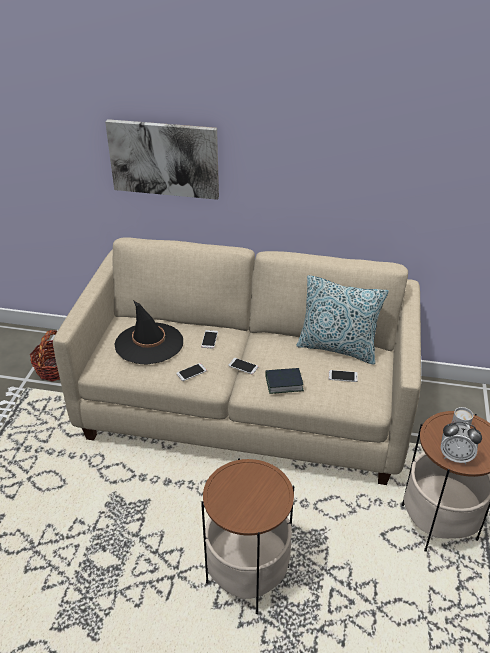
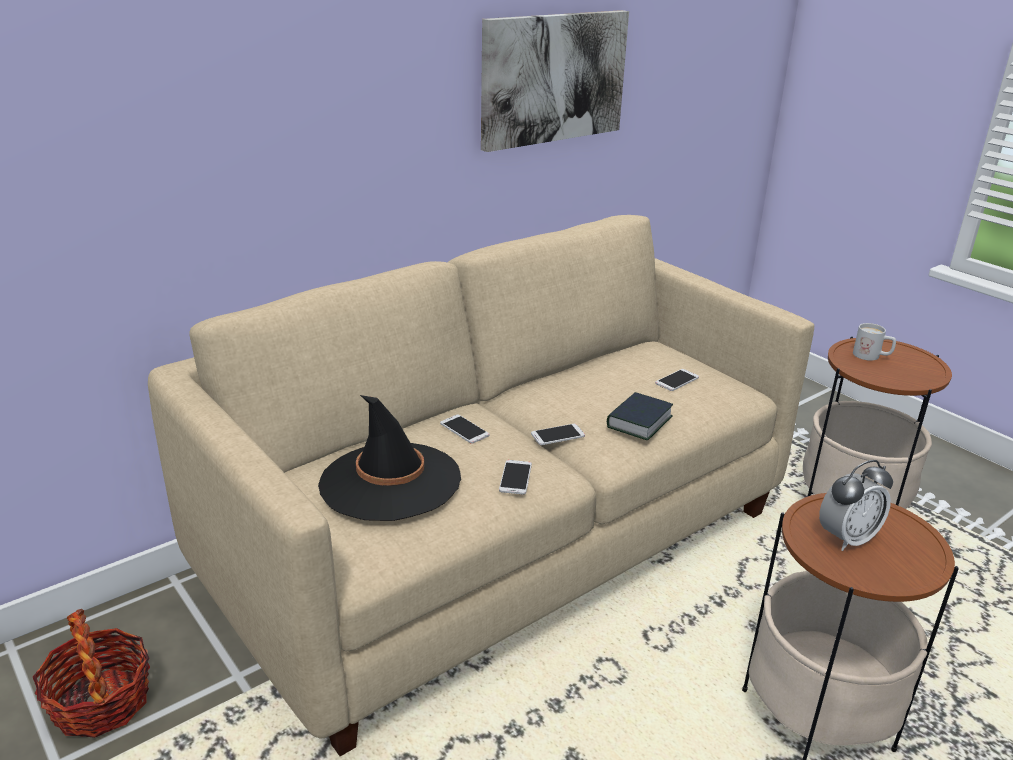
camera: 50 degrees left, 10 degrees down
picture [105,119,219,200] -> picture moved to [481,10,629,152]
pillow [296,275,389,364] -> none
alarm clock [441,422,482,464] -> alarm clock moved to [819,460,893,551]

